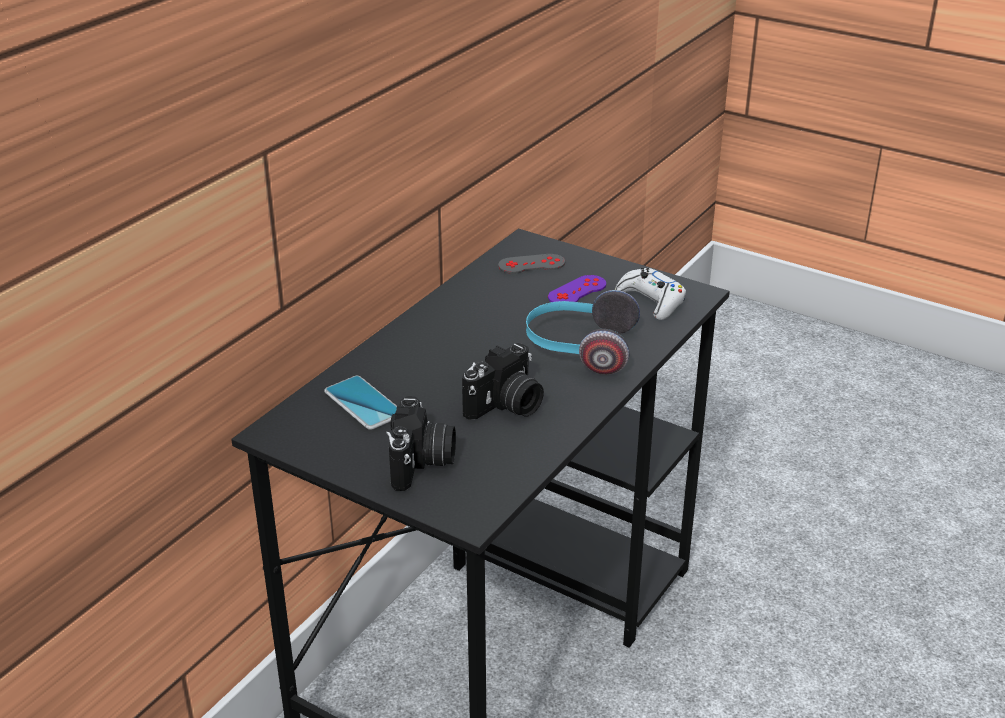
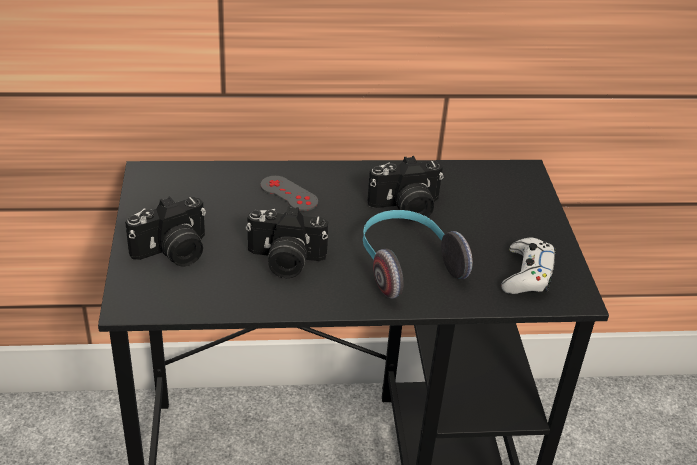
camera: 50 degrees right, 5 degrees up
phone [324,376,397,430] -> none
grey game controller [498,254,565,274] -> grey game controller moved to [260,176,318,211]
purple game controller [548,275,606,302] -> none
none -> camera [367,156,444,222]

